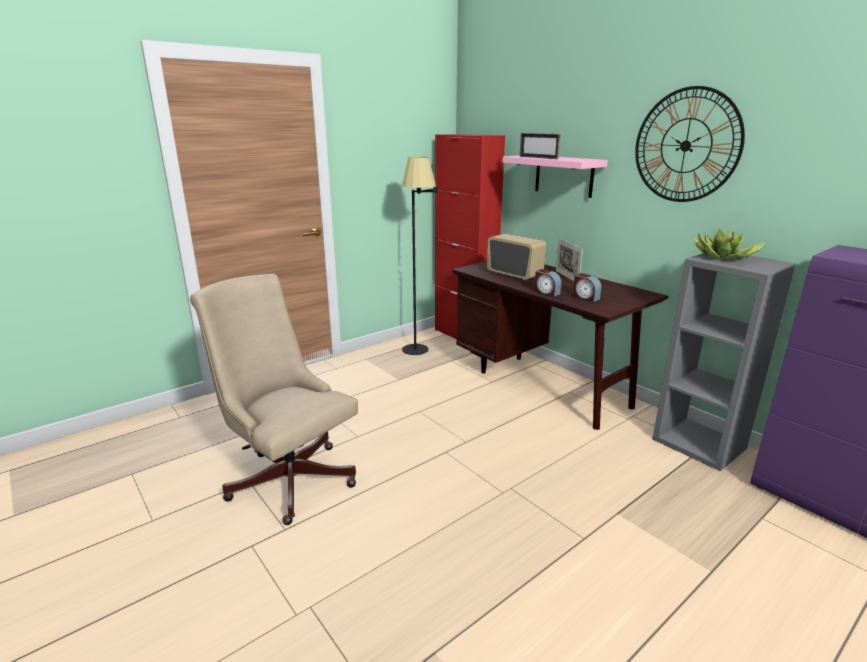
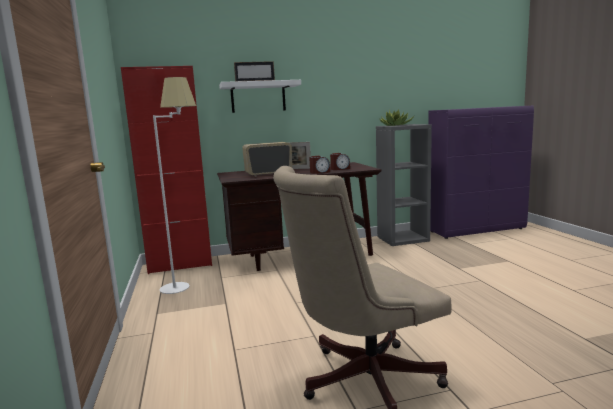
camera: 65 degrees left, 10 degrees down
black floor lamp [402,157,438,355] -> white floor lamp [153,77,196,294]
pink shelf [503,156,608,198] -> white shelf [219,80,301,113]
wall clock [635,86,745,202] -> none

